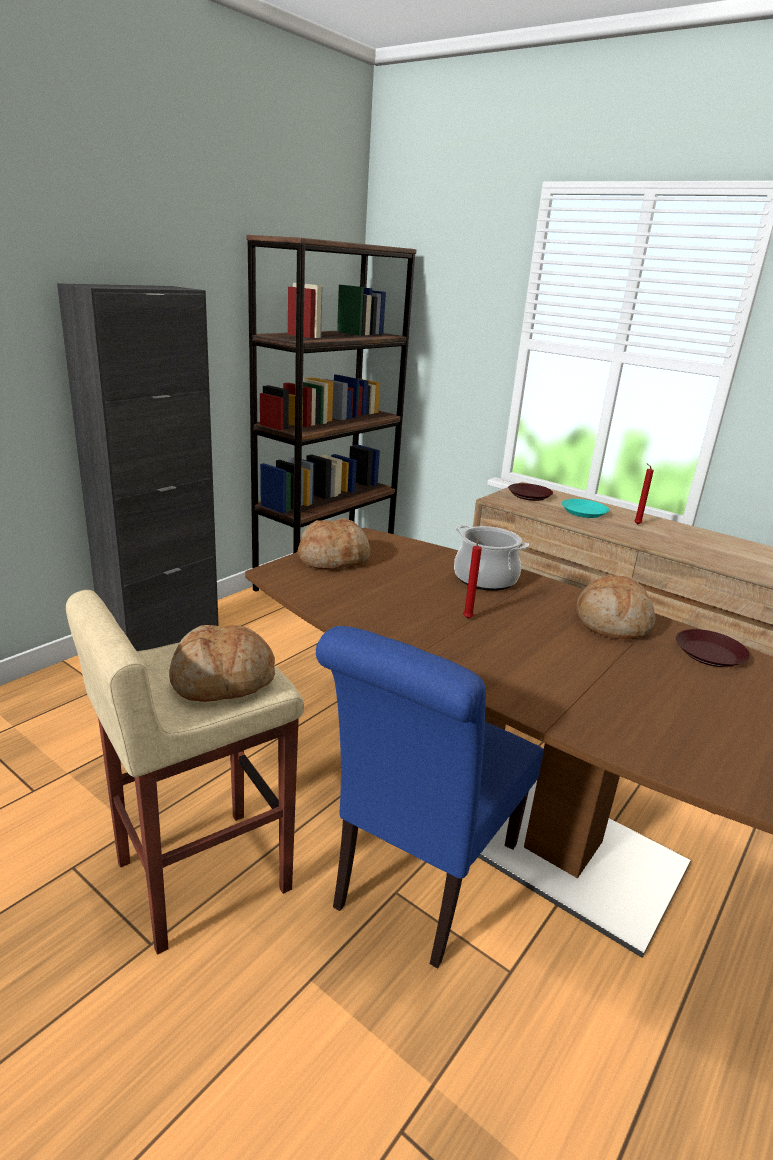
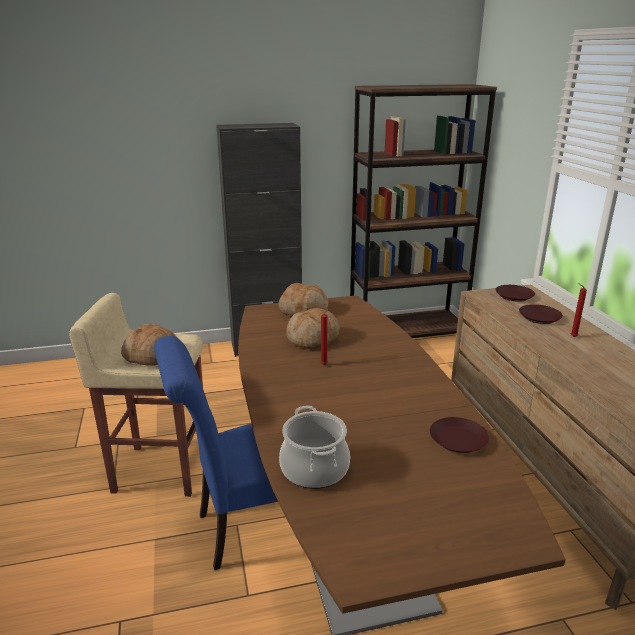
camera: 40 degrees right, 0 degrees up
cooking pot [454,525,529,591] -> cooking pot moved to [279,406,350,489]
turquoise plate [561,499,609,518] -> brown plate [519,304,563,324]
bread [576,575,656,640] -> bread moved to [286,308,340,349]

